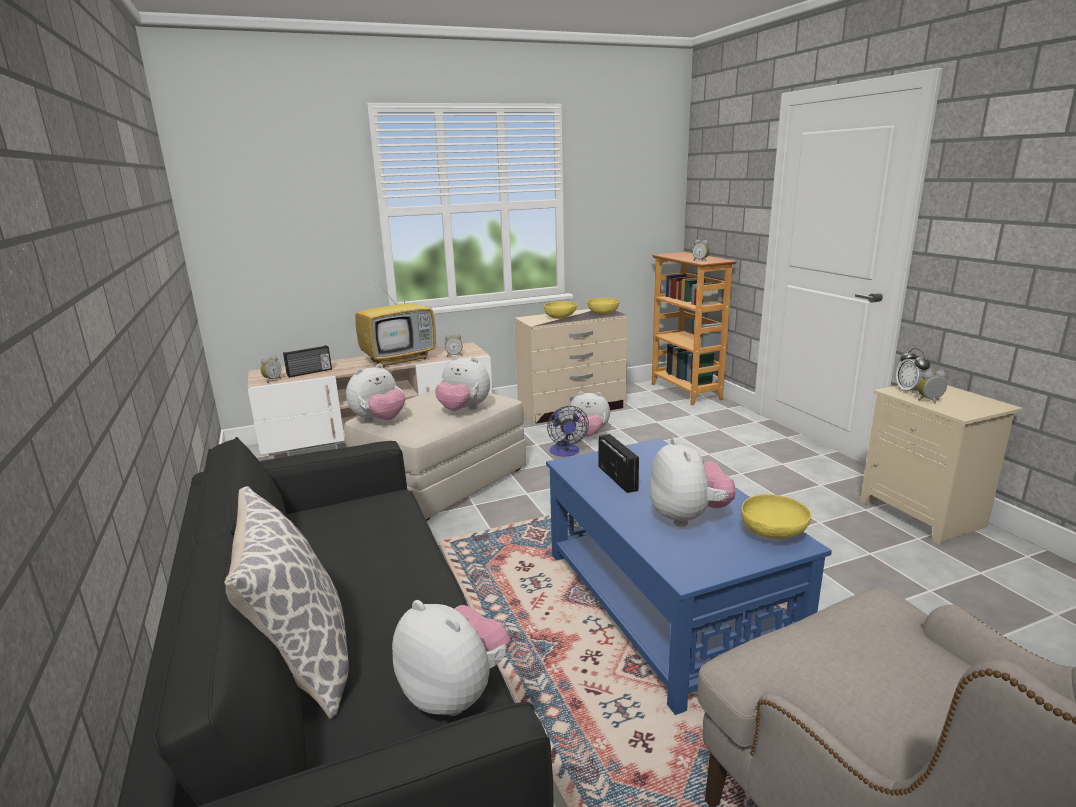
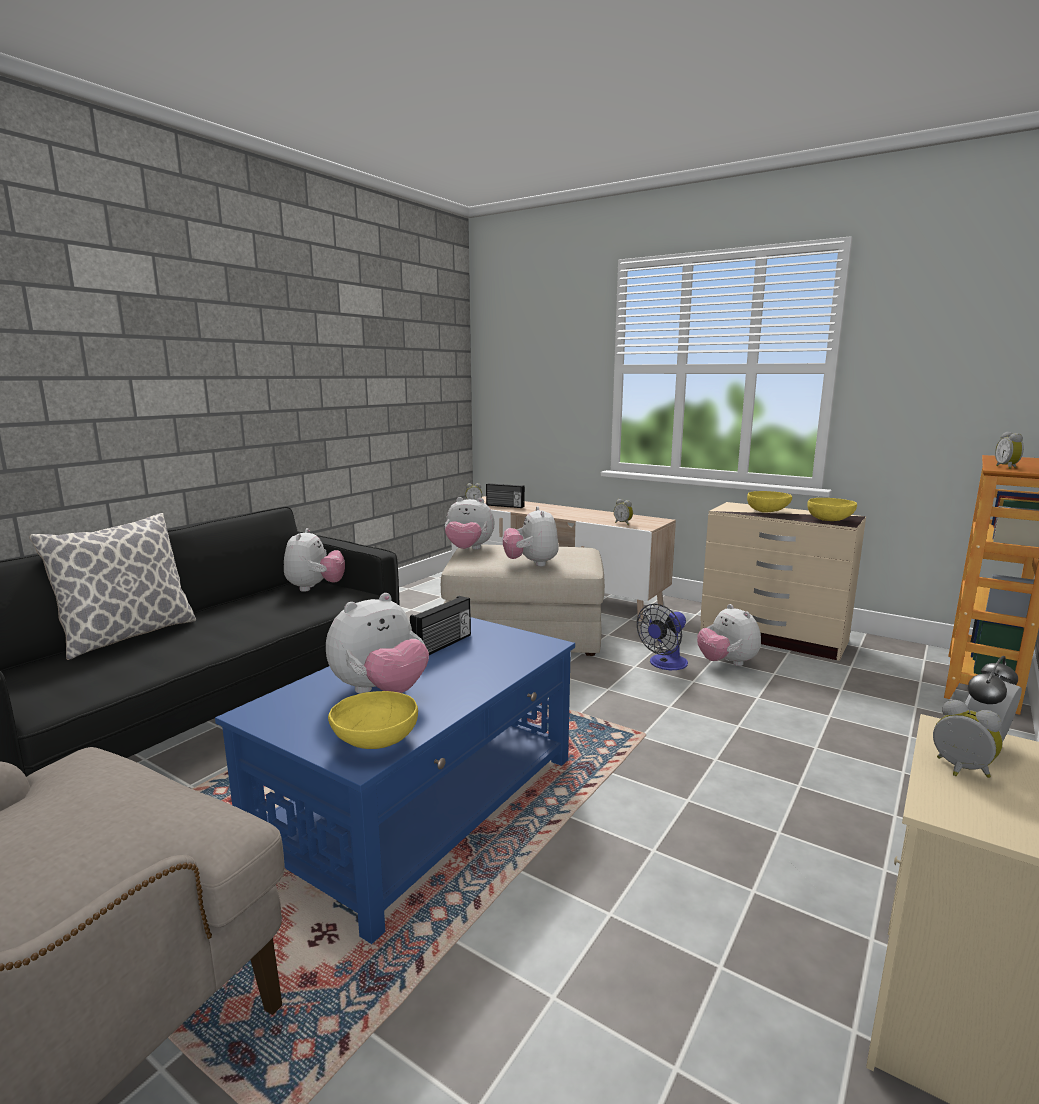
camera: 55 degrees right, 5 degrees down
television [355,272,436,368] -> none
plush toy [392,600,510,716] -> plush toy moved to [284,528,345,592]

